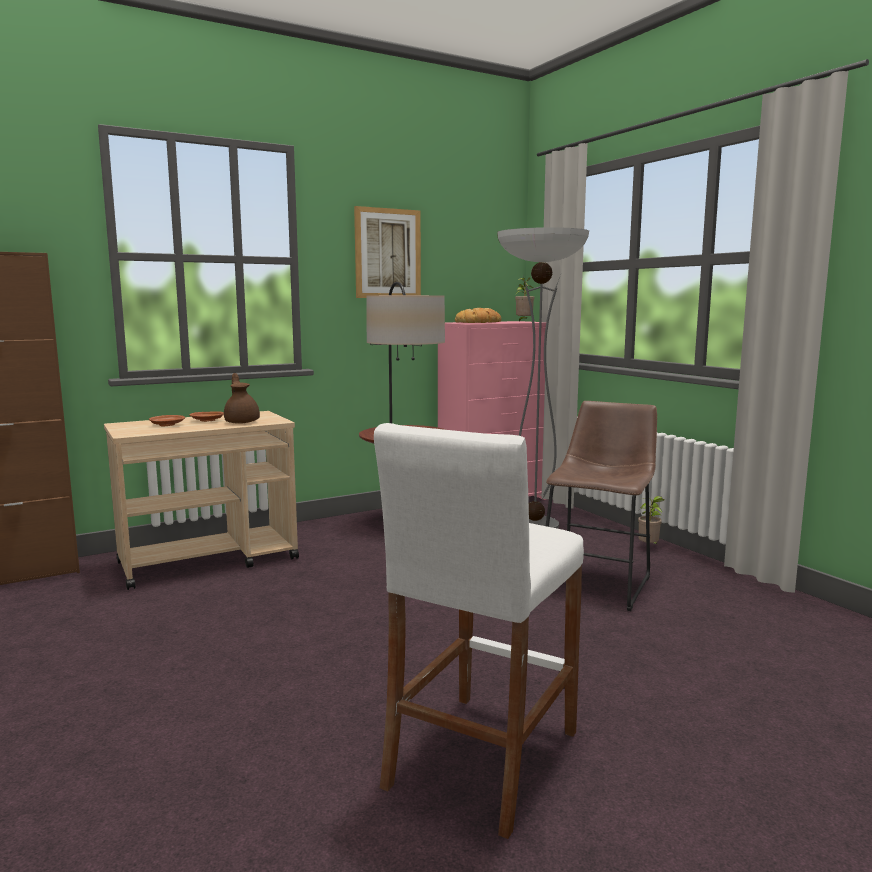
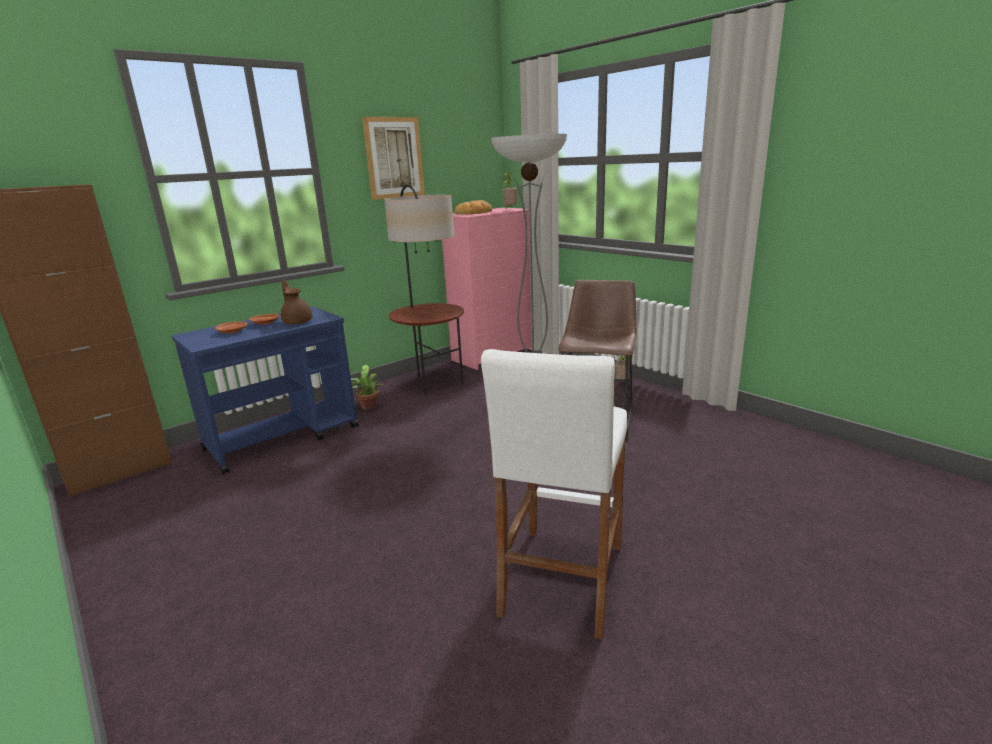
camera: 10 degrees left, 10 degrees up
beige cart [104,411,299,590] -> blue cart [172,307,359,475]
none -> potted plant [351,365,384,410]

